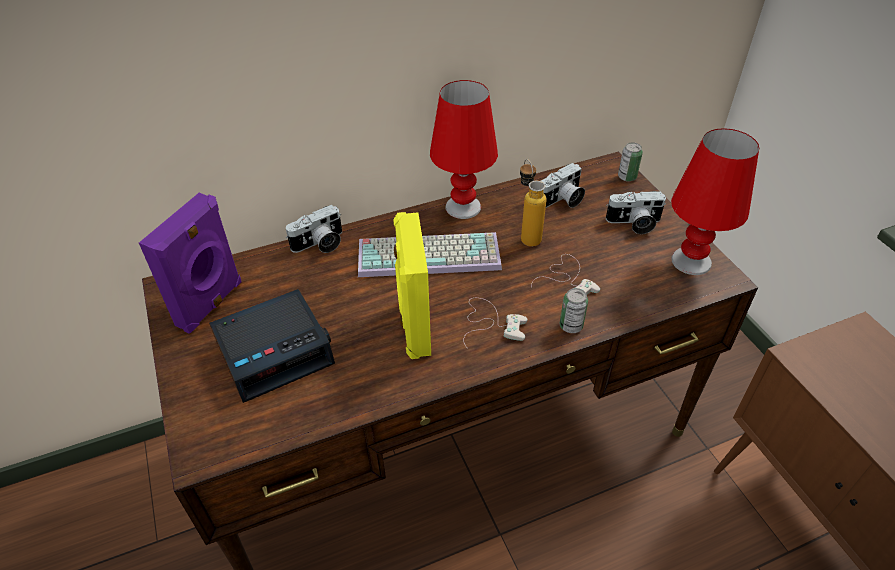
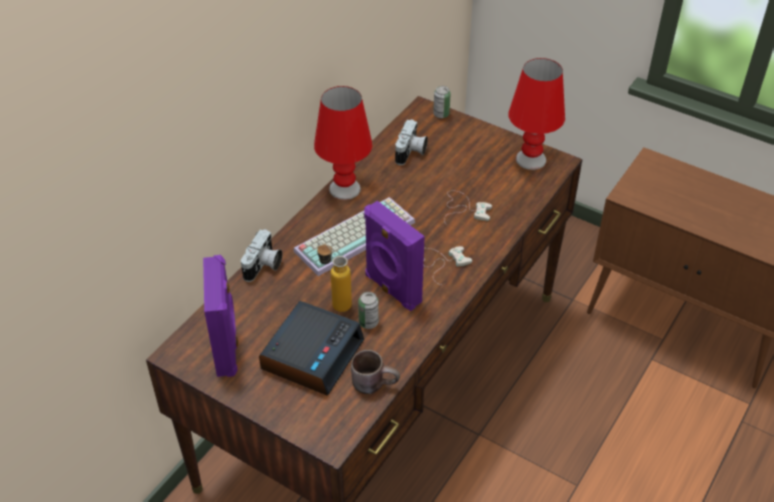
camera: 35 degrees left, 0 degrees up
yellow speaker [393,212,431,359] -> purple speaker [364,201,425,311]
bottle [520,159,546,247] -> bottle moved to [317,242,352,312]
can [559,288,588,333] -> can moved to [358,292,379,329]
camera [605,191,666,234] -> none
none -> brown mug [351,350,400,394]

